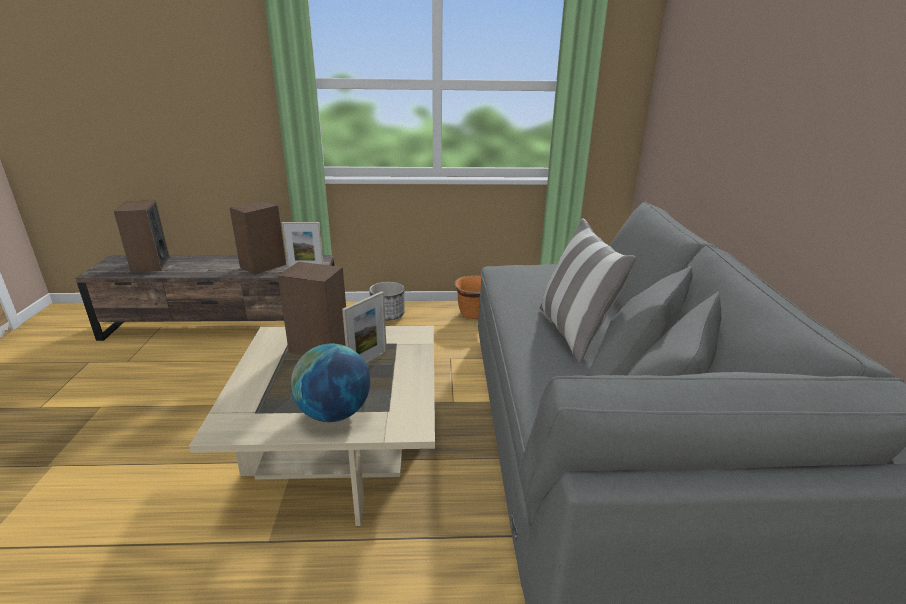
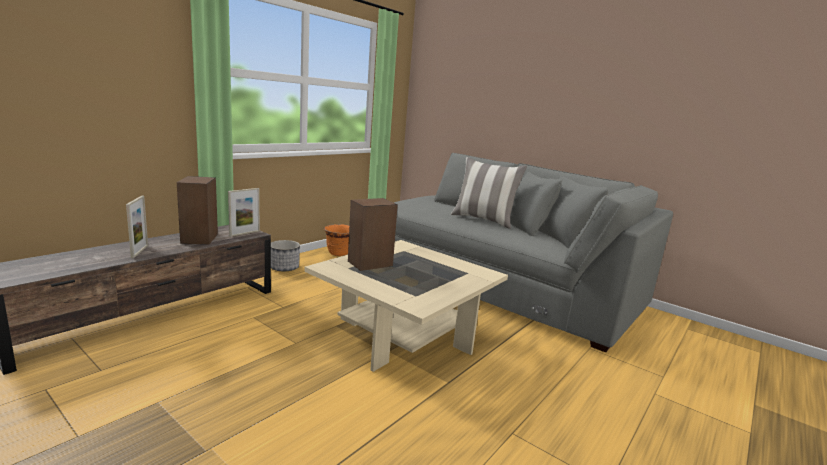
camera: 50 degrees left, 10 degrees down
speaker [114,200,170,273] -> none
globe [291,344,370,422] -> none
picture frame [342,291,387,364] -> picture frame moved to [126,196,148,258]

